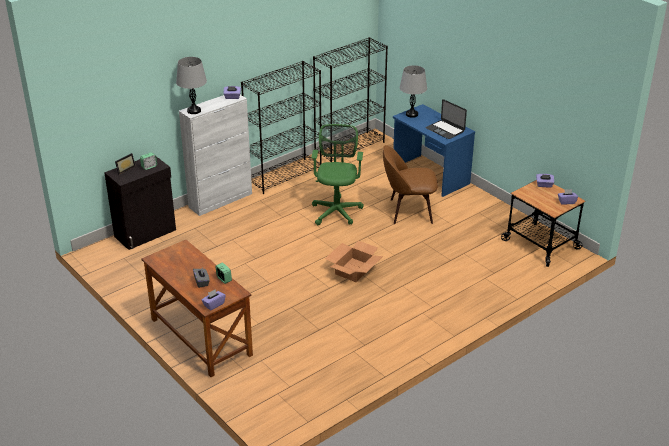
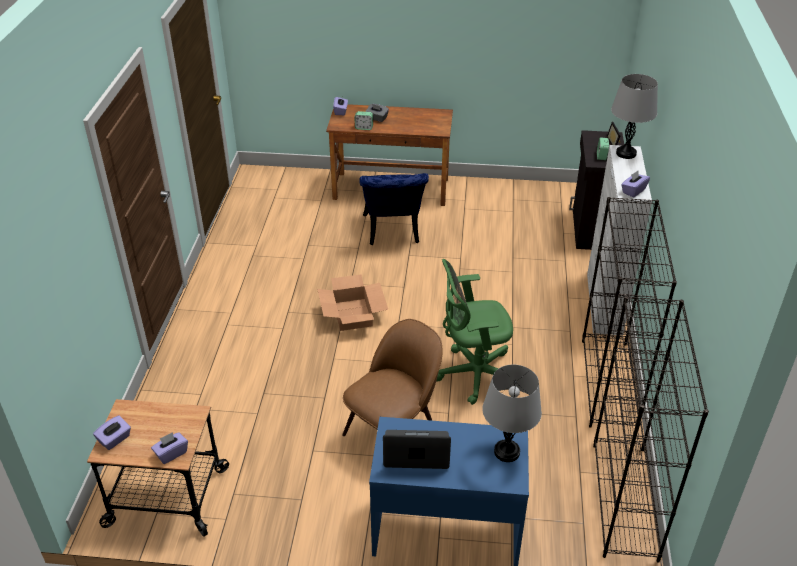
camera: 135 degrees right, 5 degrees up
green office chair [311,124,364,225] -> green office chair turned 120 degrees clockwise [437,259,513,405]
none -> blue chair [359,173,429,245]

